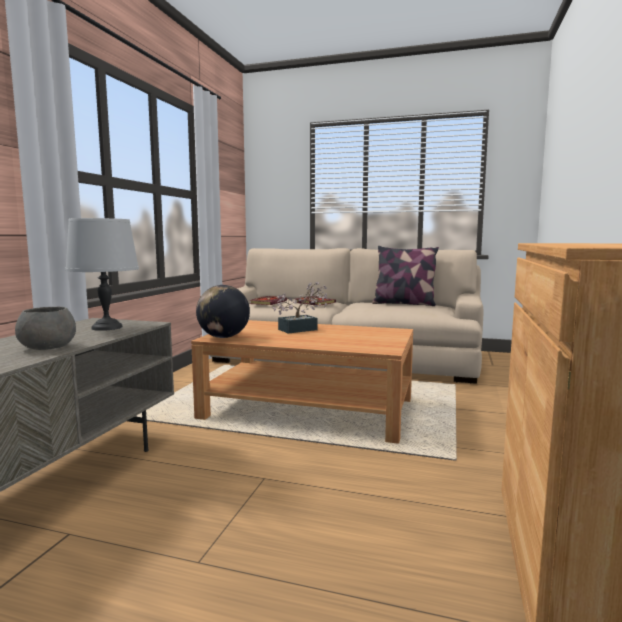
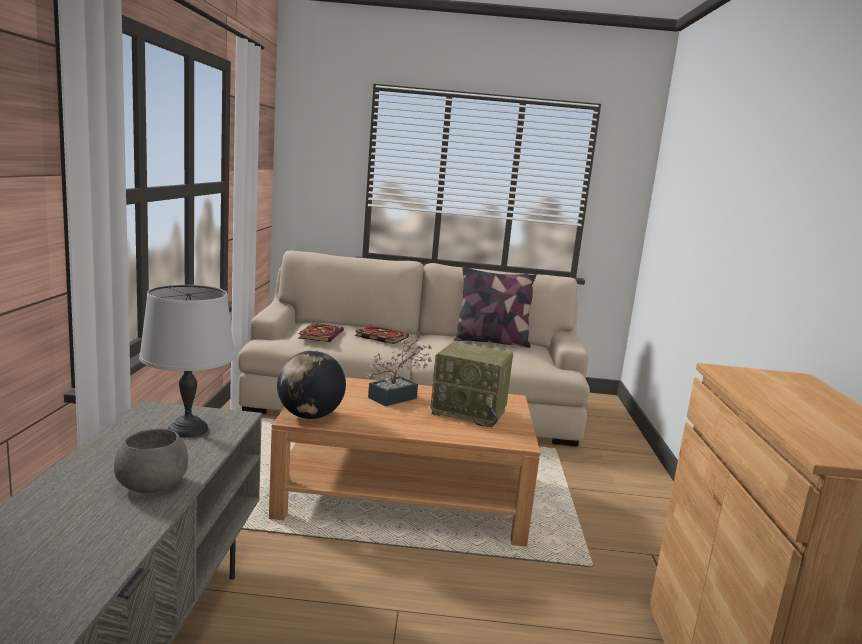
camera: 15 degrees left, 5 degrees up
none -> radio [430,342,513,428]

